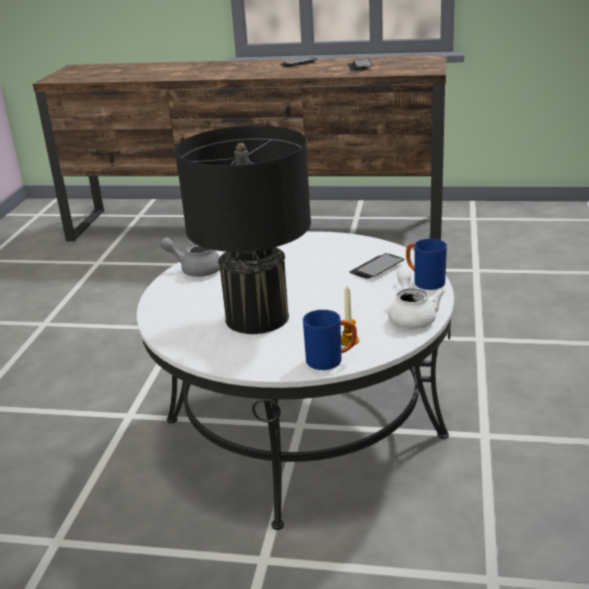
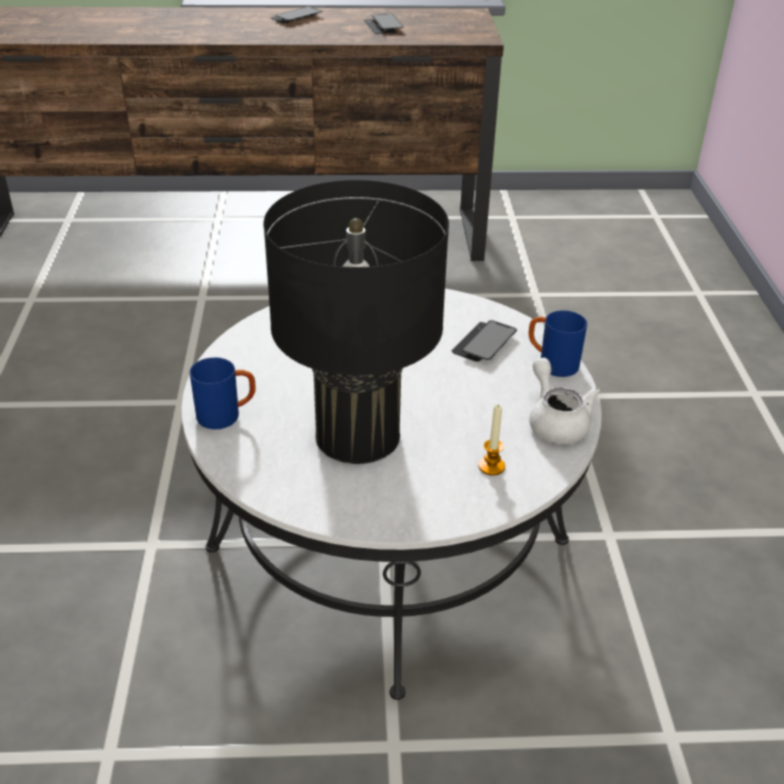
camera: 15 degrees left, 10 degrees up
grey teapot [160,238,220,277] -> none
blue mug [303,310,357,370] -> blue mug moved to [190,357,256,429]

